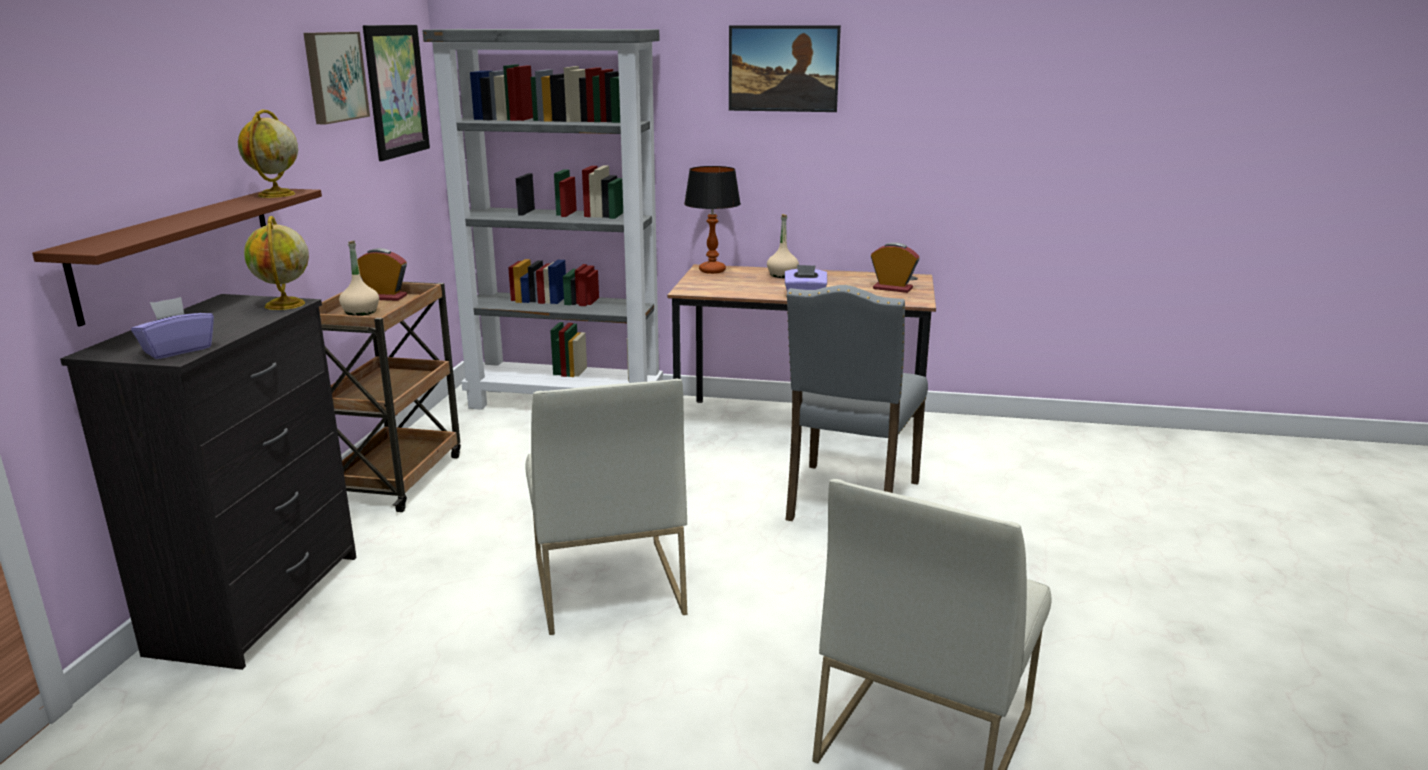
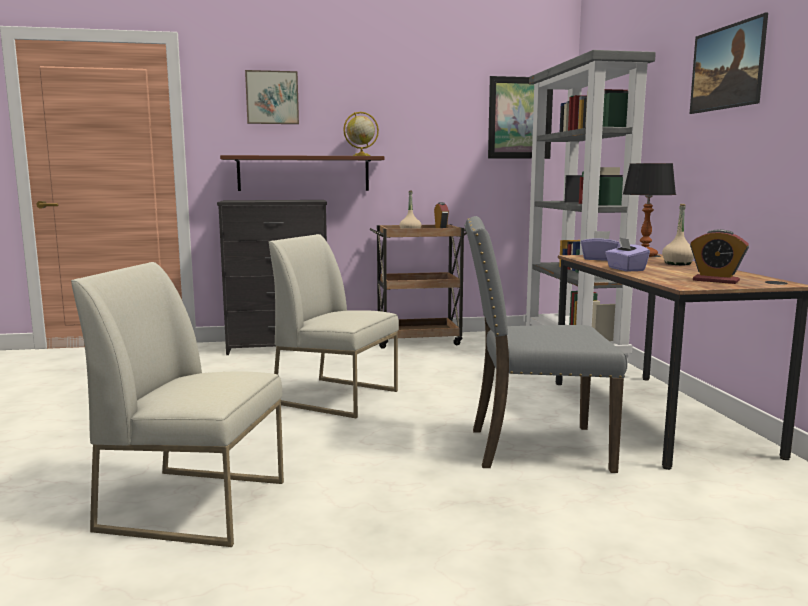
camera: 70 degrees right, 10 degrees down
purple tissue box [131,297,214,359] -> purple tissue box moved to [581,231,620,261]
globe [244,216,309,310] -> none
picture [304,32,370,124] -> picture moved to [245,70,299,124]
white chair [525,379,687,635] -> white chair turned 60 degrees clockwise [269,234,399,418]
alarm clock [871,242,919,293] -> alarm clock turned 120 degrees clockwise [690,229,749,284]

